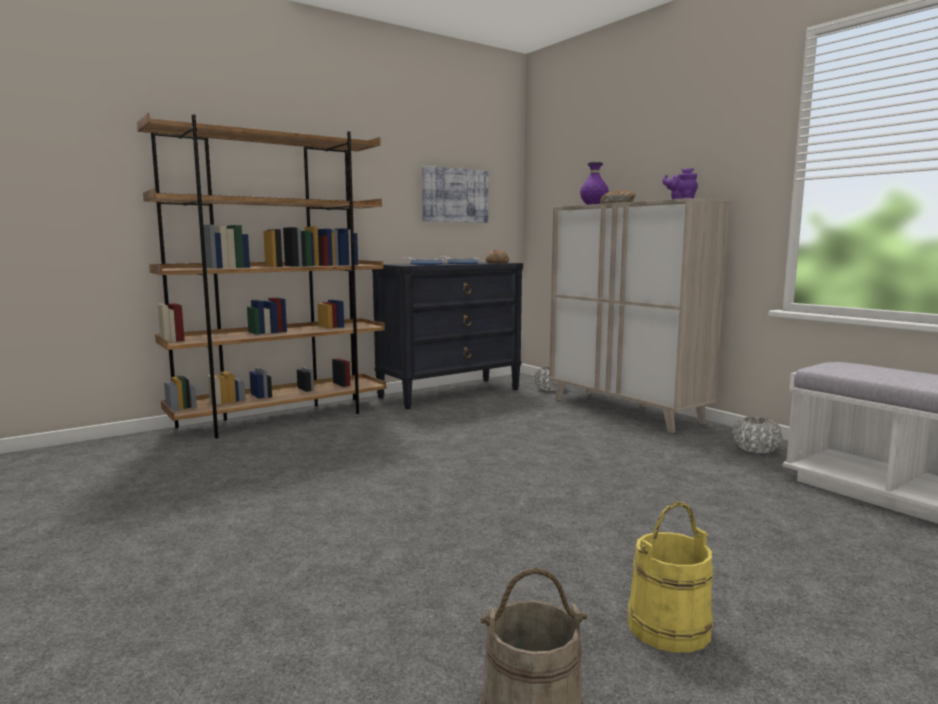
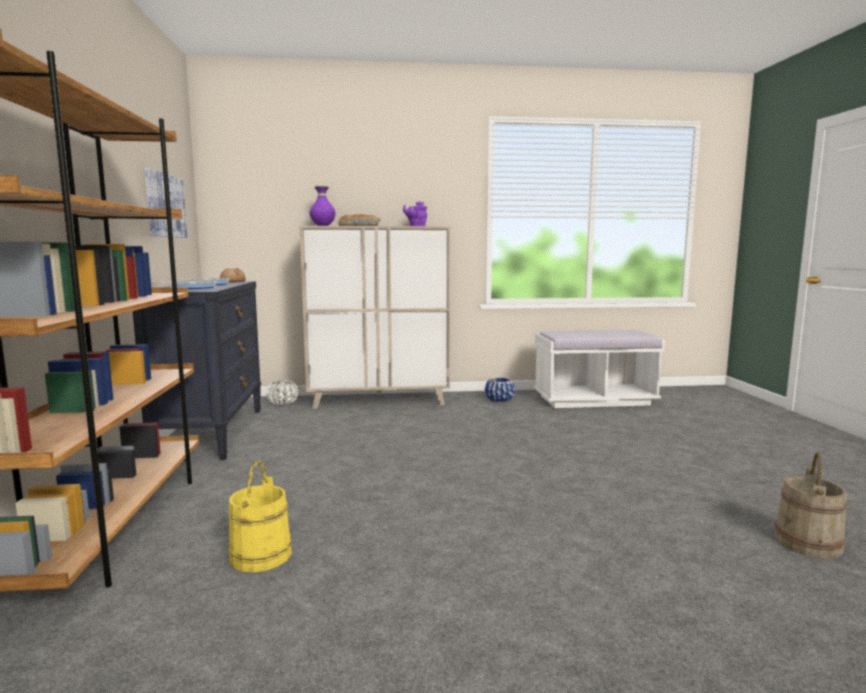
camera: 60 degrees left, 0 degrees up
yellow bucket [627,502,713,653] -> yellow bucket moved to [228,461,292,572]
white planter [732,417,782,453] -> blue planter [485,378,515,402]

